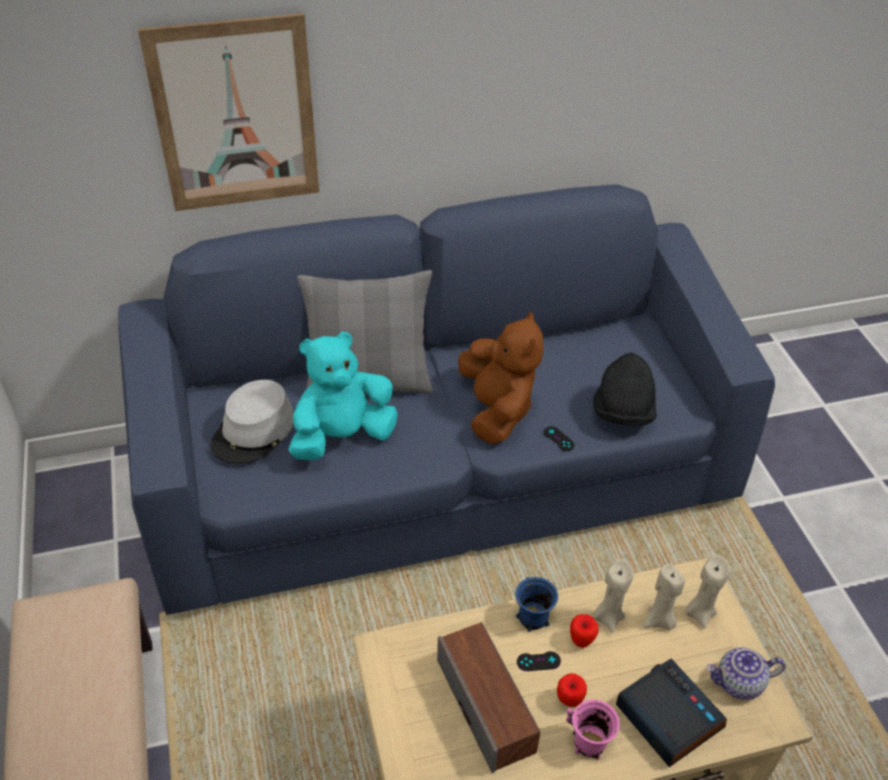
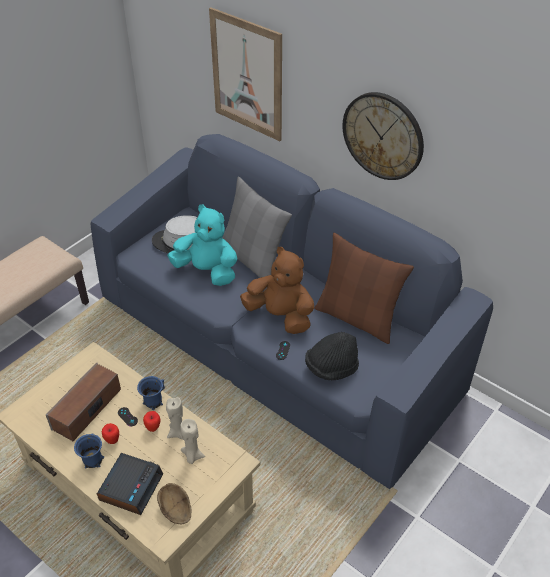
camera: 55 degrees right, 0 degrees up
brown plush toy [458,311,544,444] -> brown plush toy turned 105 degrees counterclockwise [240,247,314,334]
pink mug [566,700,620,760] -> blue mug [74,433,104,469]
beige candle [685,555,730,629] -> none
teapot [706,647,785,700] -> brown bowl [157,483,192,524]
none -> brown pillow [314,233,414,344]
none -> wall clock [342,92,424,180]

